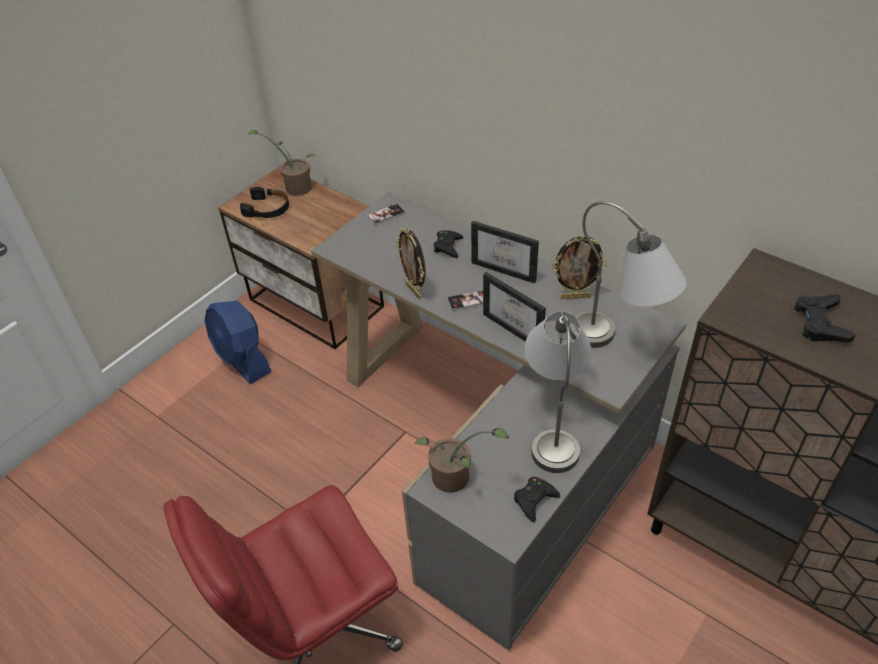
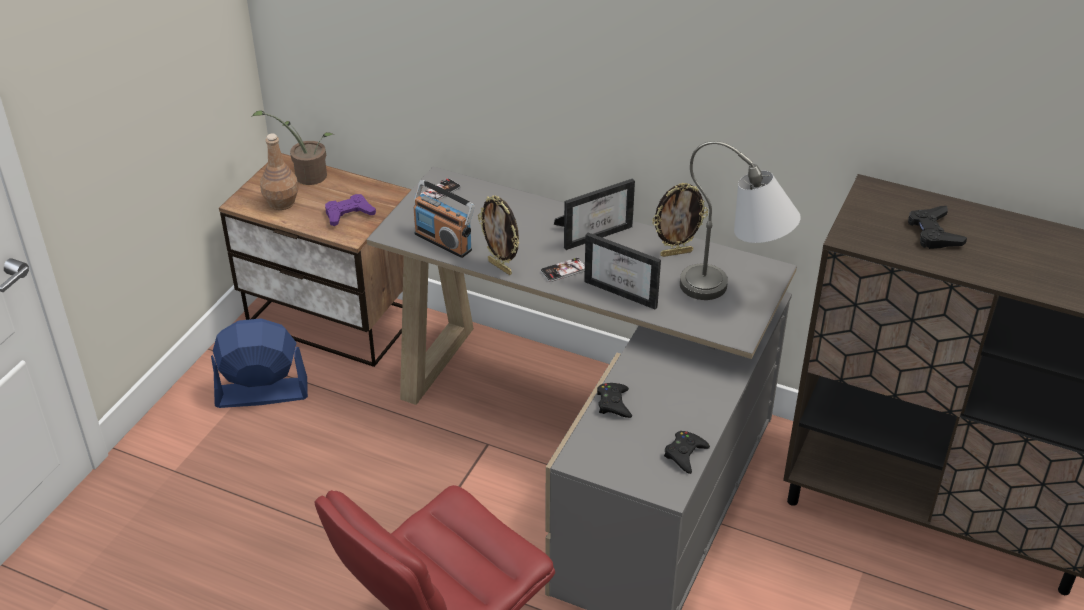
camera: 15 degrees left, 5 degrees down
blue fan [205,301,271,384] -> blue fan turned 135 degrees clockwise [211,318,308,408]
black headphones [240,187,289,218] -> brown bottle [260,133,299,210]
potted plant [415,428,509,493] -> none
black game controller [434,230,463,258] -> black game controller moved to [597,383,632,418]
picture frame [471,221,539,284] -> picture frame turned 45 degrees counterclockwise [554,178,635,250]
grey table lamp [525,311,591,473] -> none
none -> purple game controller [325,194,376,226]
none -> radio [413,180,475,258]

